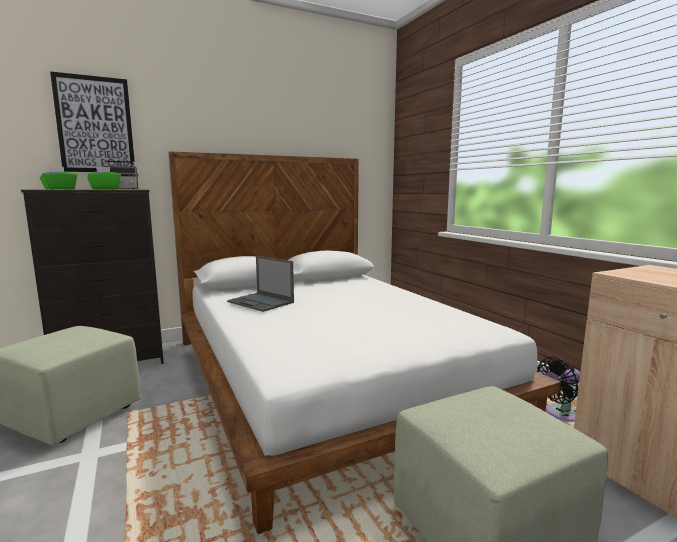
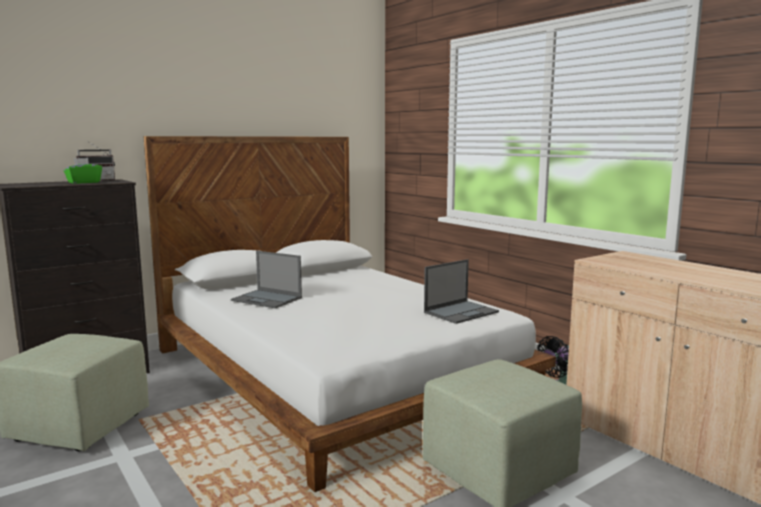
camera: 10 degrees left, 0 degrees up
green tissue box [40,166,77,189] -> none
picture [50,71,135,172] -> none
none -> laptop [424,259,499,324]

